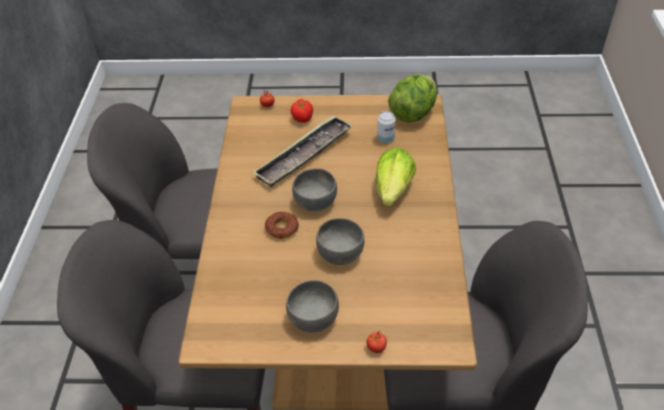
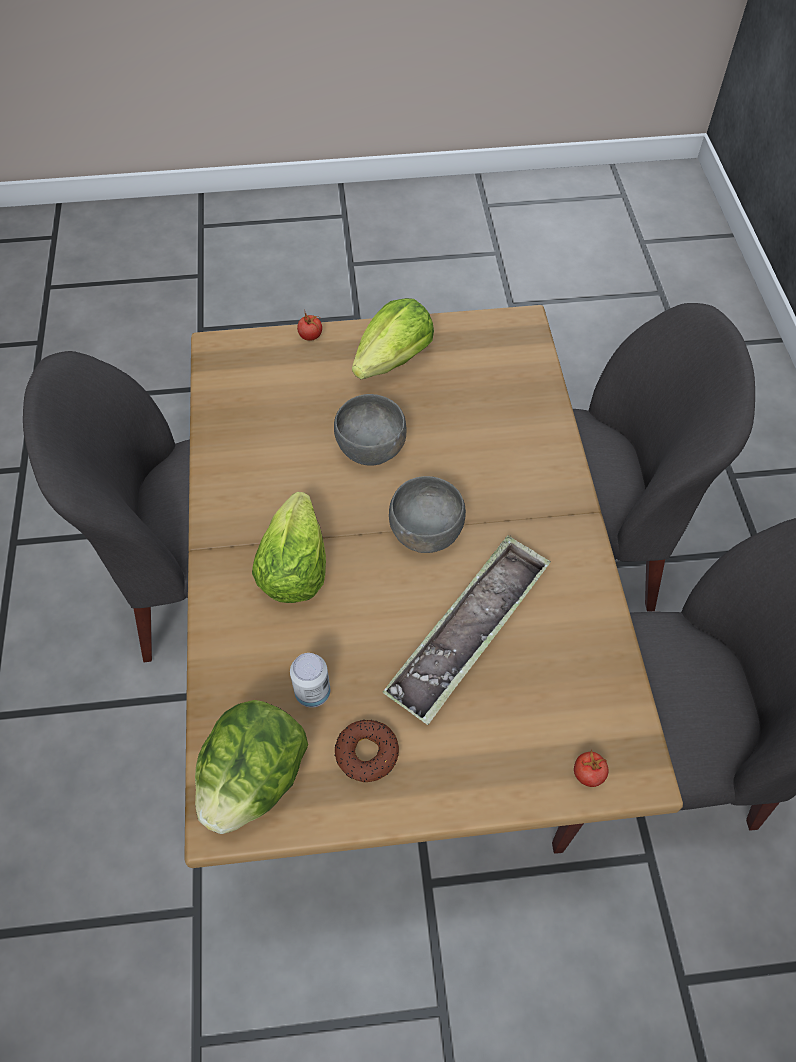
camera: 170 degrees right, 10 degrees up
donut [265,212,299,239] -> donut moved to [334,720,399,782]
grey bowl [286,280,339,332] -> lettuce [352,298,434,379]
tomato [291,99,313,123] -> none

